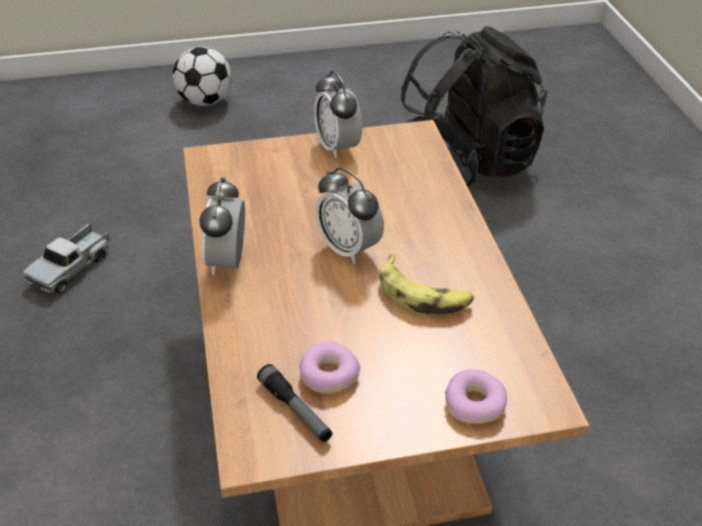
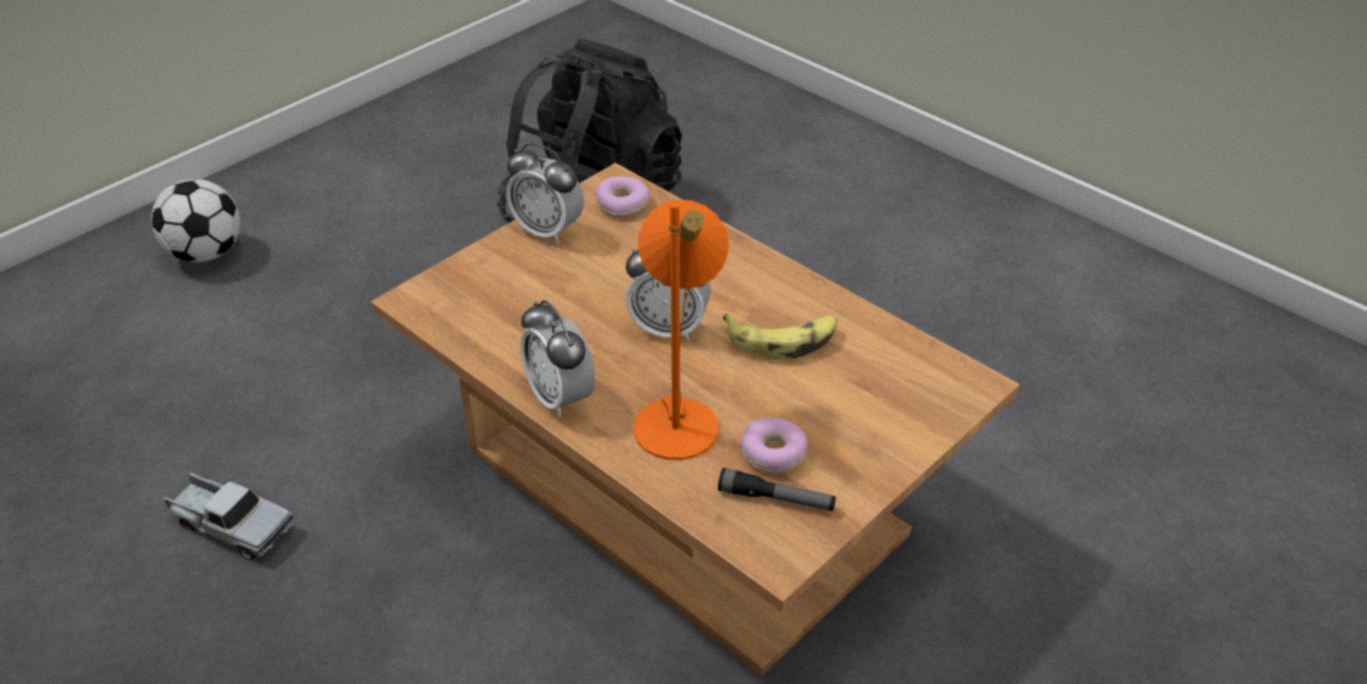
camera: 35 degrees left, 0 degrees up
toy truck [23,224,110,294] -> toy truck turned 60 degrees counterclockwise [163,472,294,560]
donut [445,369,507,424] -> donut moved to [595,176,650,217]
none -> orange table lamp [633,200,729,460]

